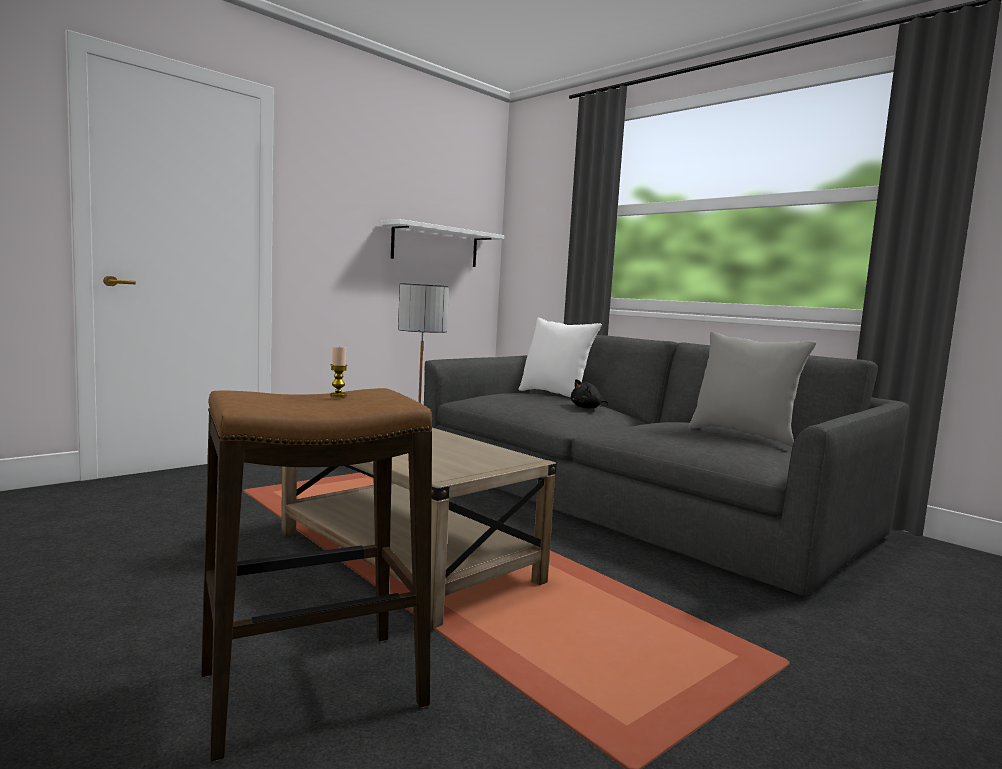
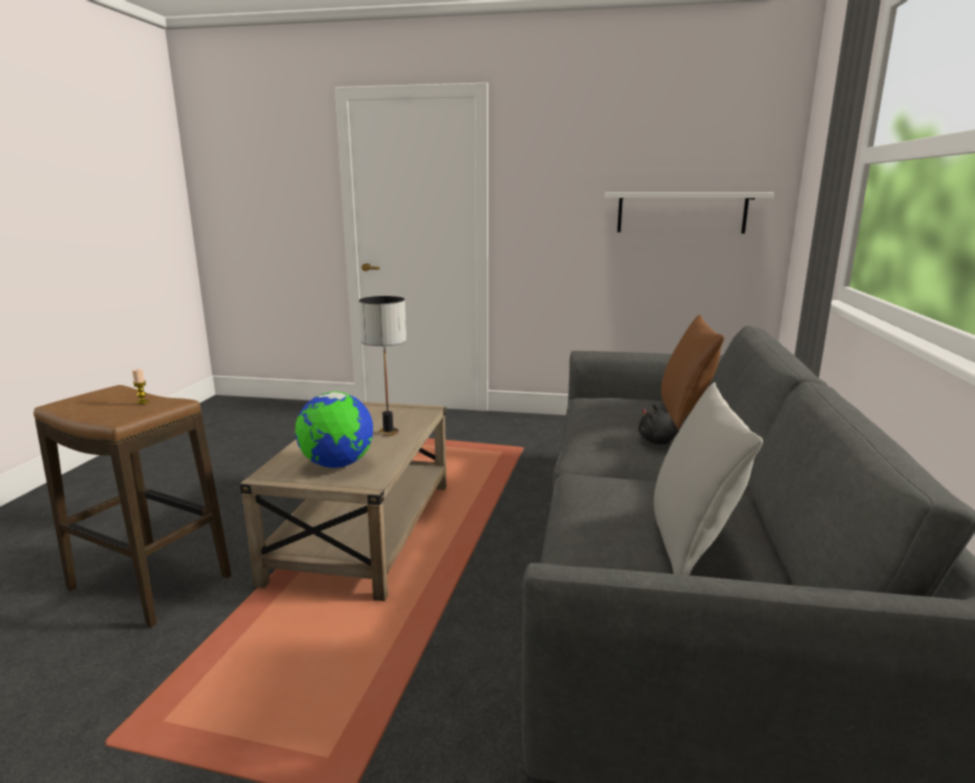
camera: 55 degrees right, 10 degrees up
white pillow [519,318,602,397] -> brown pillow [661,314,724,430]
none -> globe [295,391,373,468]

